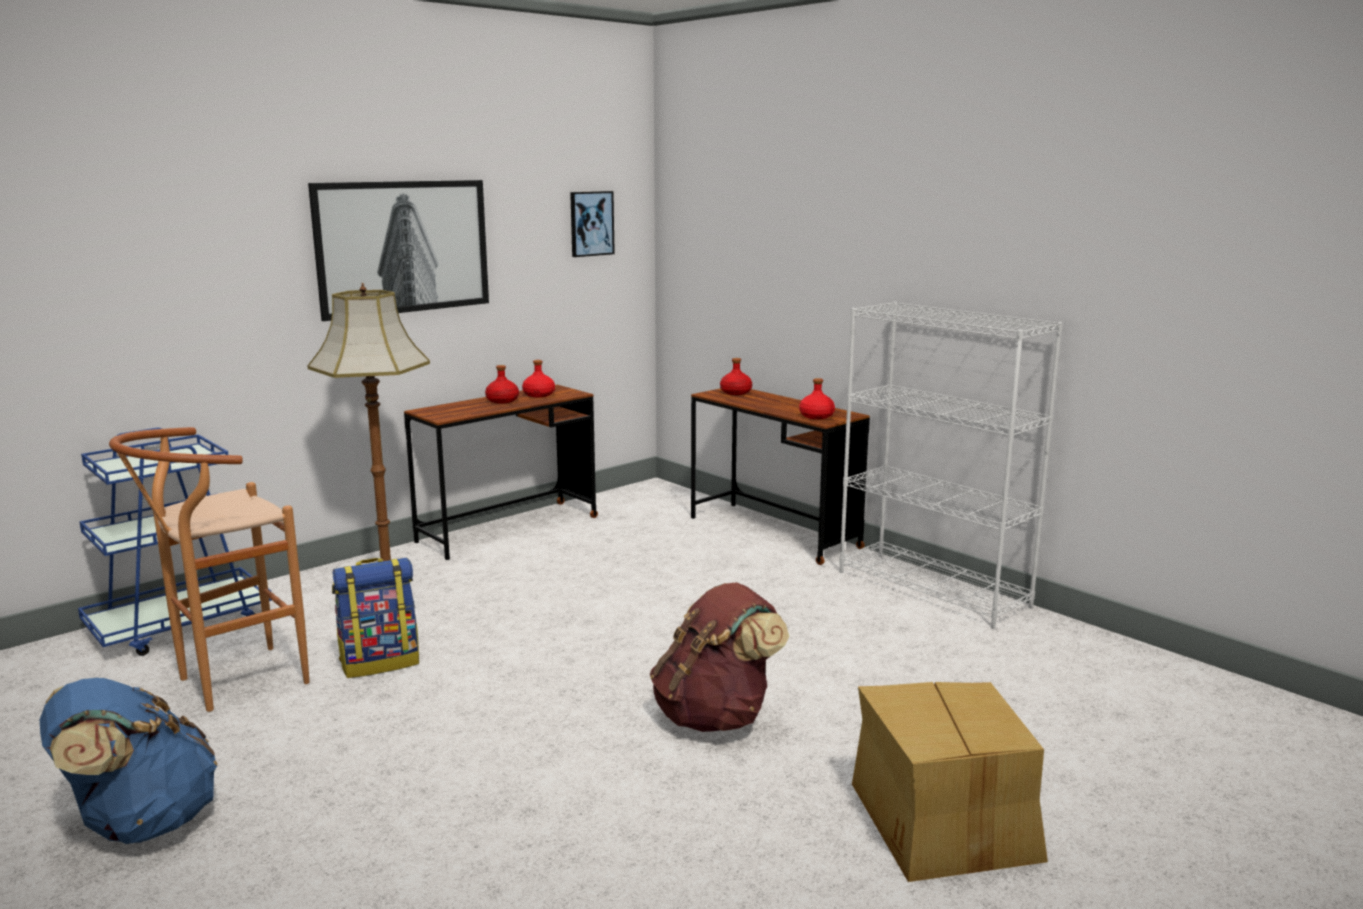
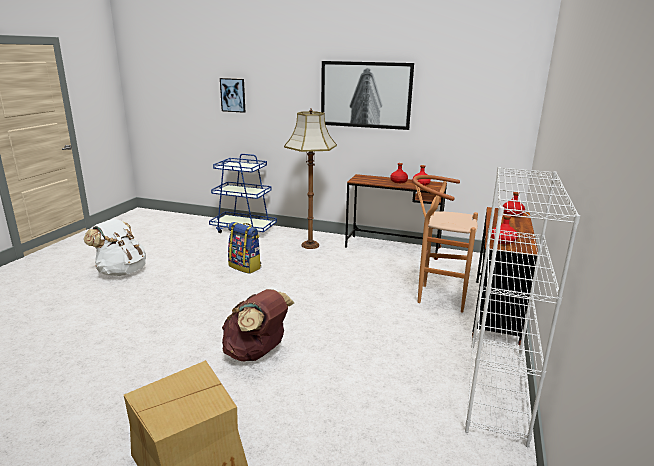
camera: 60 degrees right, 5 degrees up
blue backpack [40,678,218,844] -> white backpack [84,219,146,276]
brown stool [109,427,310,712] -> brown stool moved to [413,175,478,313]
picture [570,191,615,257] -> picture moved to [220,78,245,113]

